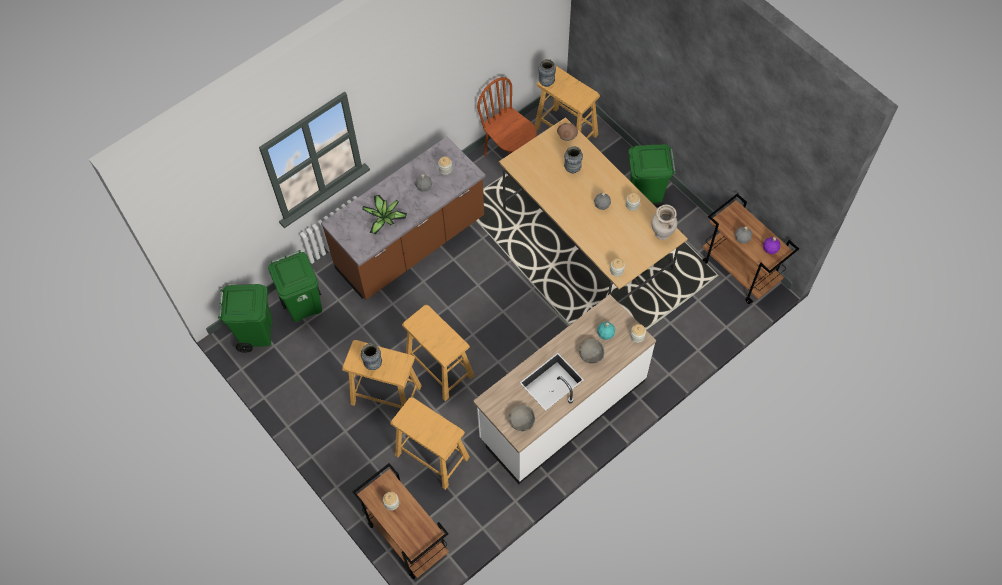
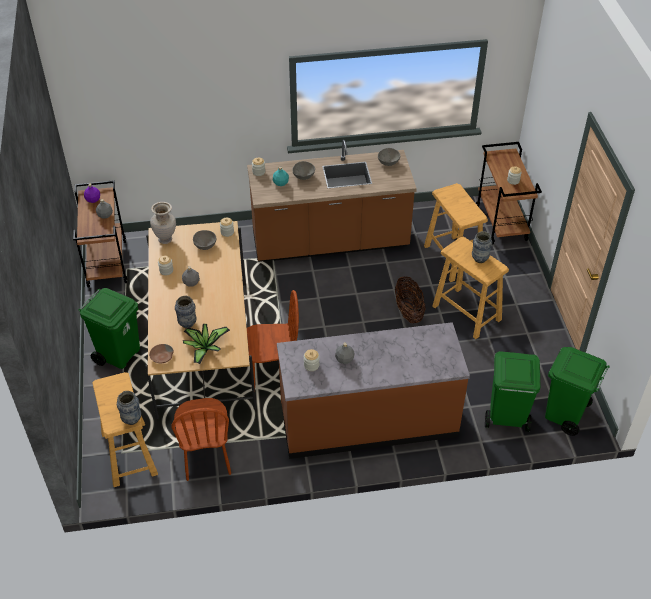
camera: 150 degrees left, 15 degrees down
potted plant [362,195,407,234] -> potted plant moved to [183,324,230,364]
beige stool [402,305,475,401] -> basket [395,277,426,323]
white counter [473,294,656,484] -> brown counter [247,140,417,262]
none -> grey bowl [193,230,216,250]
none -> brown chair [247,290,299,387]

